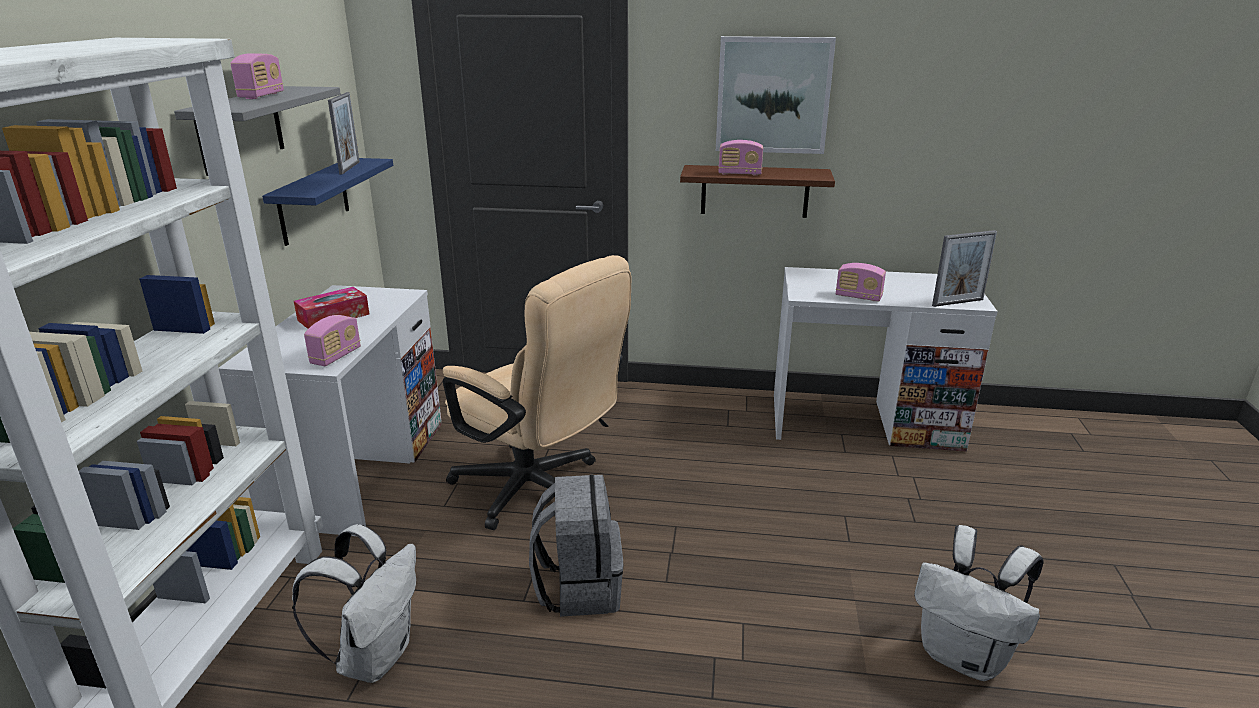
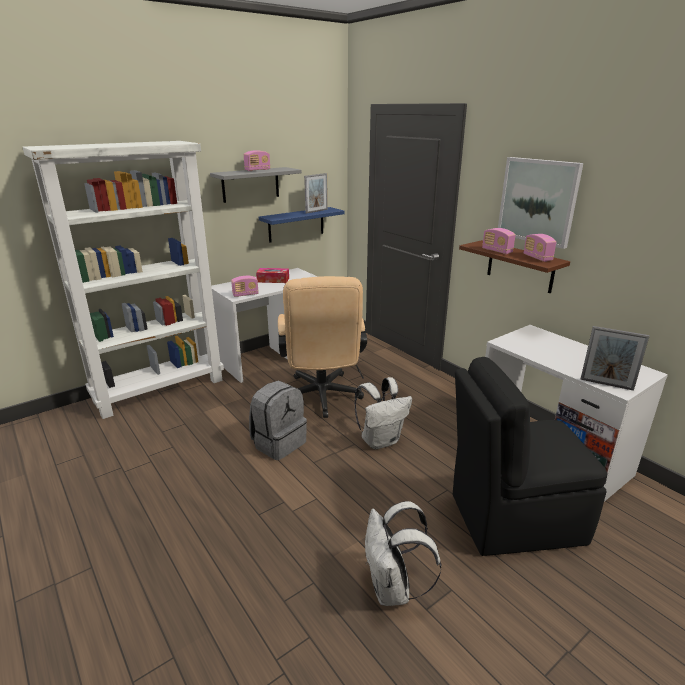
camera: 45 degrees right, 0 degrees up
white backpack [292,524,416,683] -> white backpack moved to [354,377,412,450]
radio [836,263,886,302] -> radio moved to [524,234,556,262]
none -> black chair [453,357,607,556]

